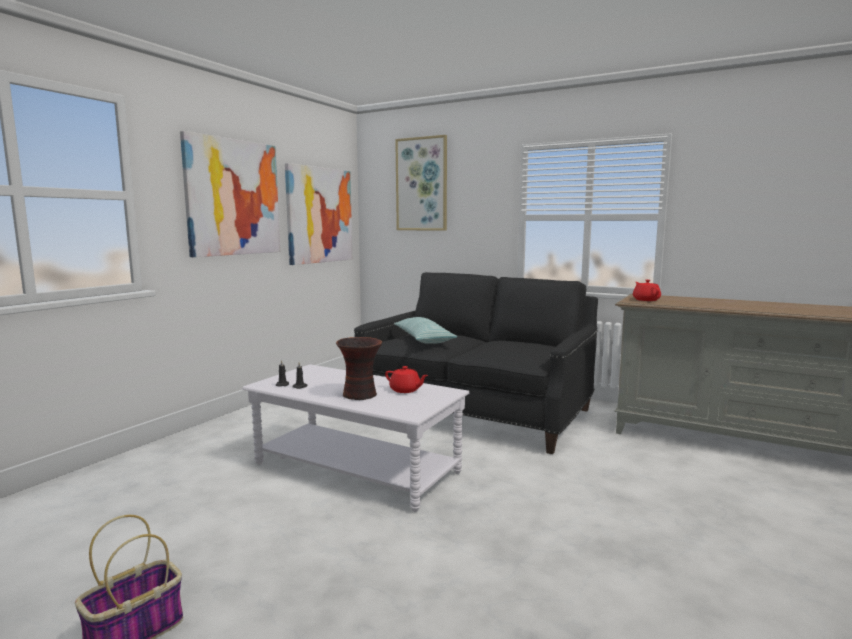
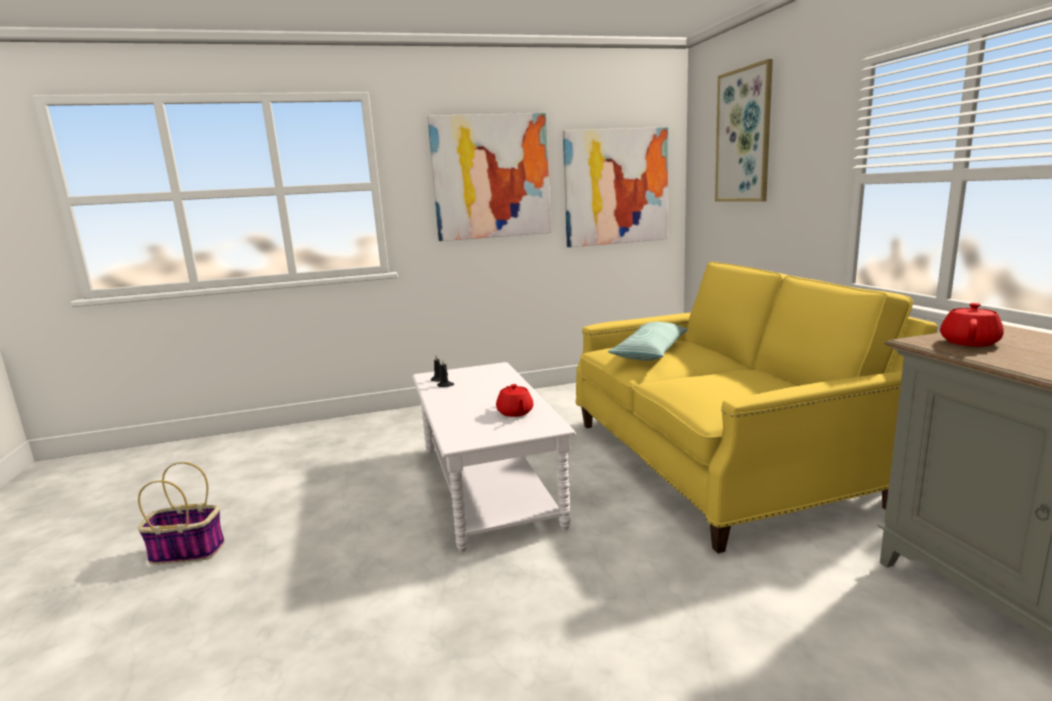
camera: 45 degrees right, 5 degrees up
vase [336,337,382,400] -> none
black sofa [354,272,598,454] -> yellow sofa [575,262,938,553]

